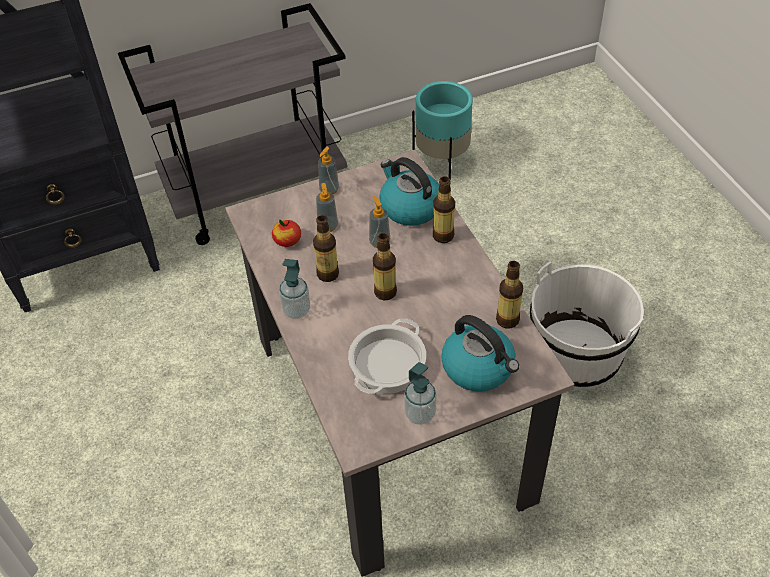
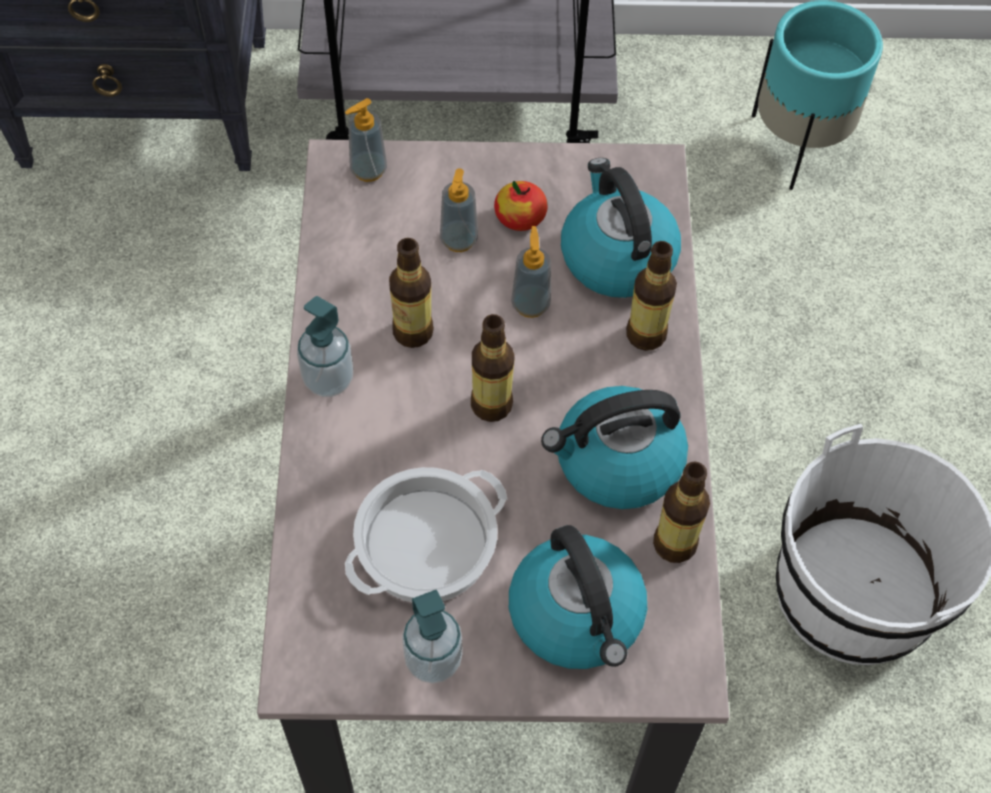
camera: 20 degrees right, 10 degrees up
apple [272,220,301,247] -> apple moved to [494,181,548,231]
soap dispenser [318,147,339,194] -> soap dispenser moved to [345,98,387,182]
none -> kettle [541,386,688,509]

